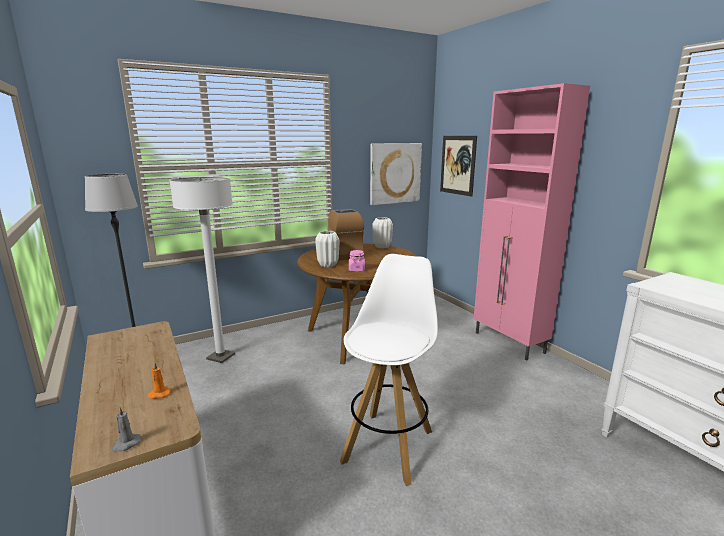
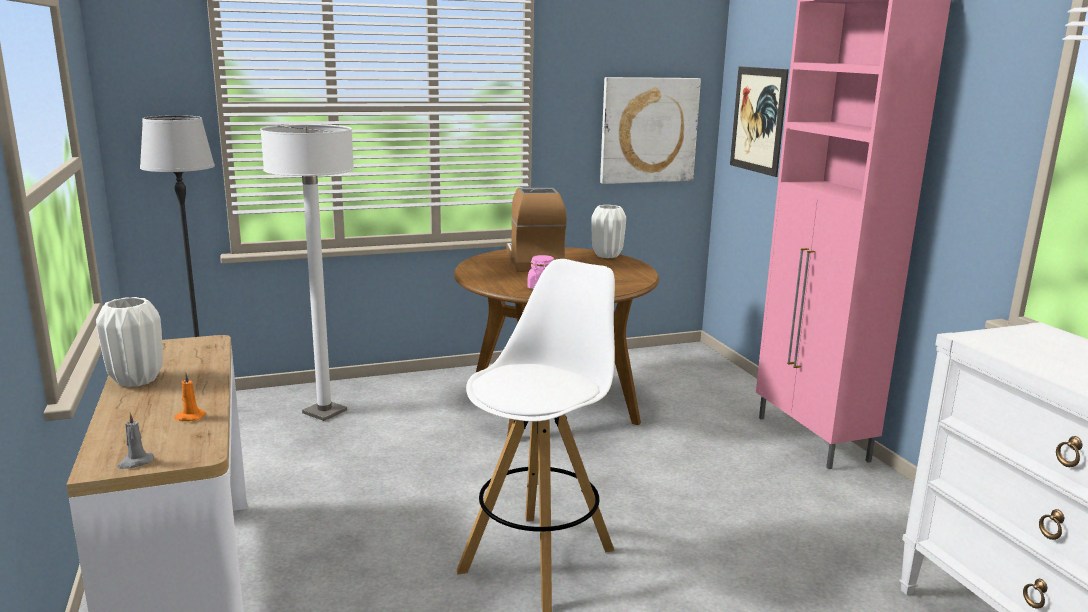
camera: 10 degrees right, 0 degrees up
white vase [315,231,339,267] -> white vase moved to [96,297,163,387]

